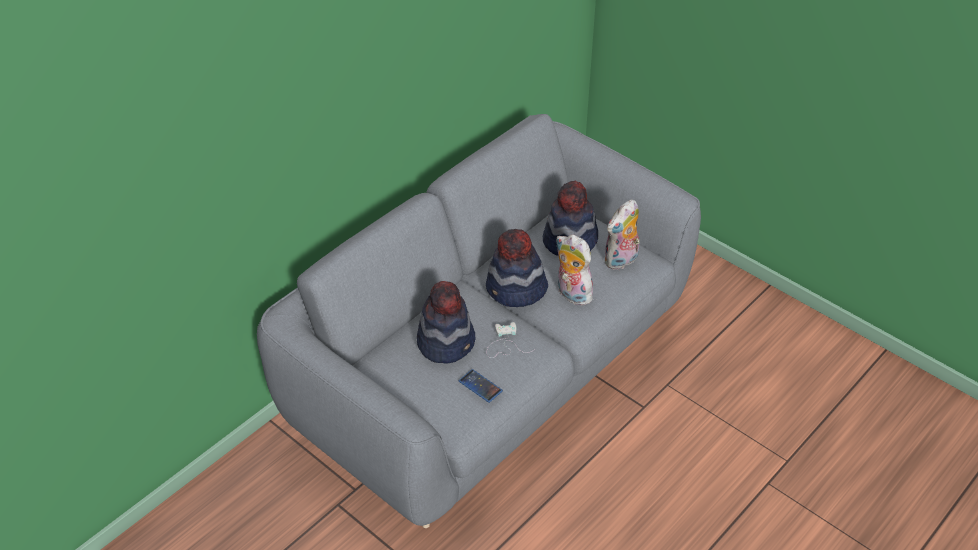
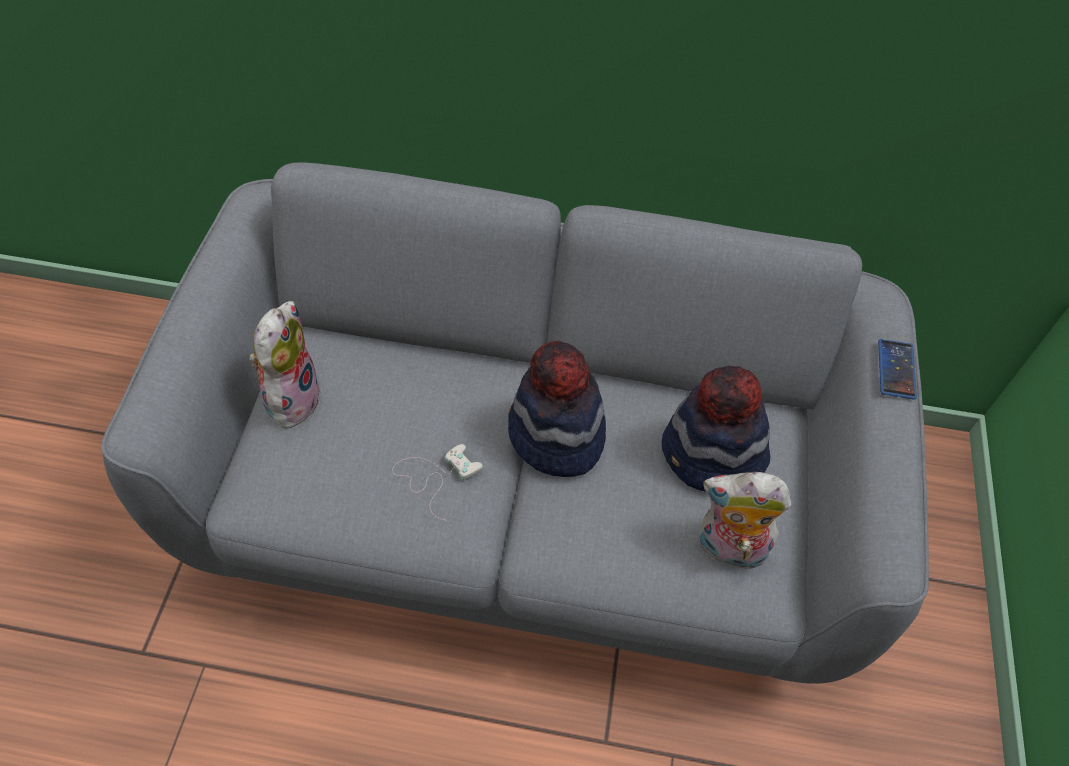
camera: 55 degrees right, 10 degrees up
hat [417,281,475,363] -> none
phone [459,369,503,403] -> phone moved to [878,339,917,400]
plush toy [556,234,594,306] -> plush toy moved to [247,301,322,433]

